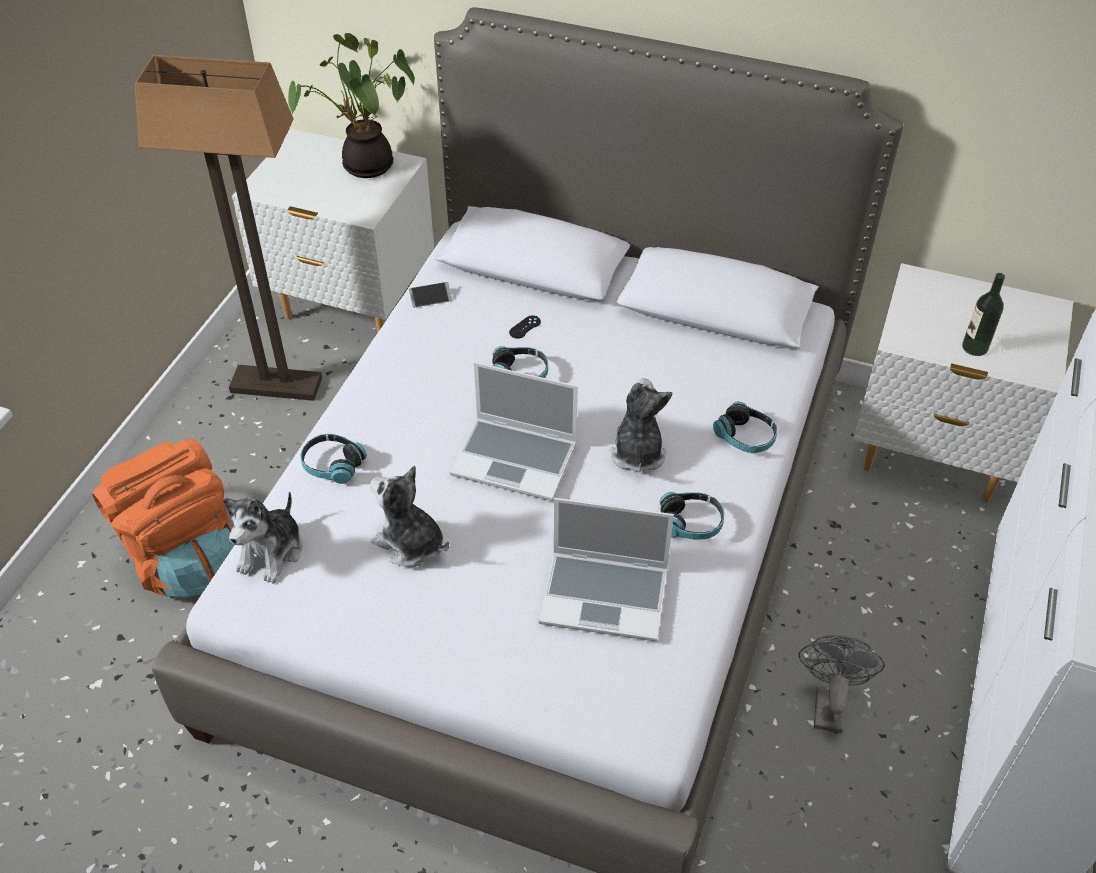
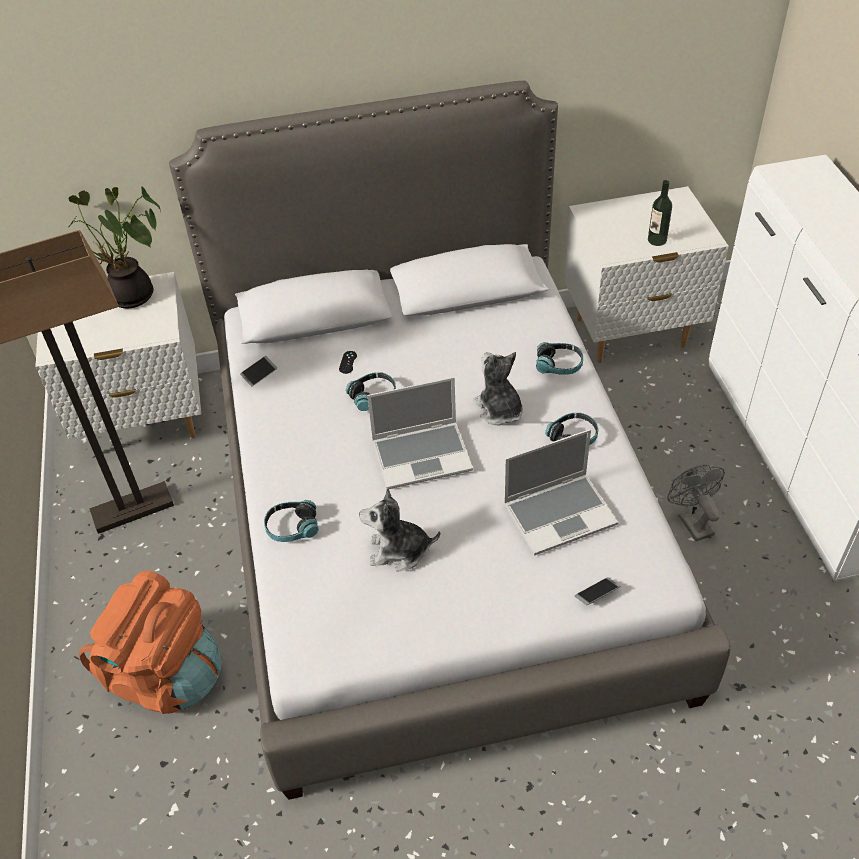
camera: 30 degrees left, 0 degrees up
plush toy [223,492,303,584] -> none
none -> phone [575,577,621,605]

